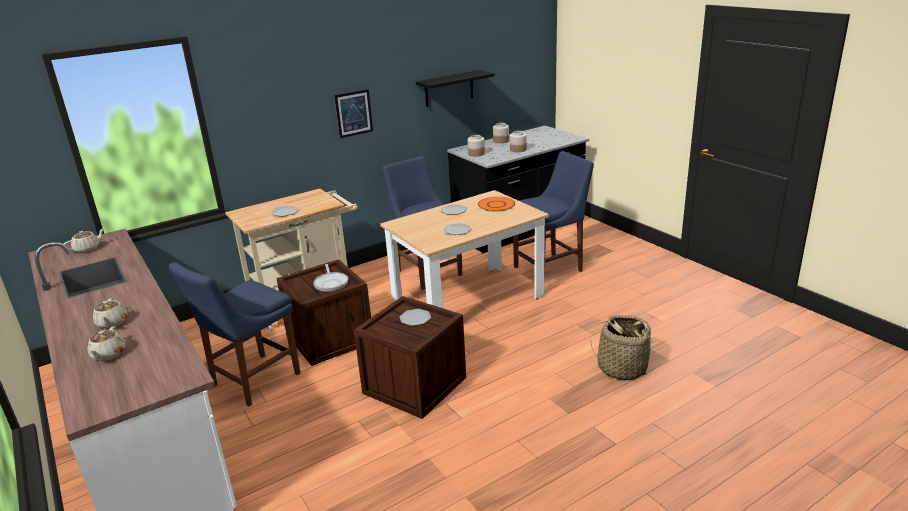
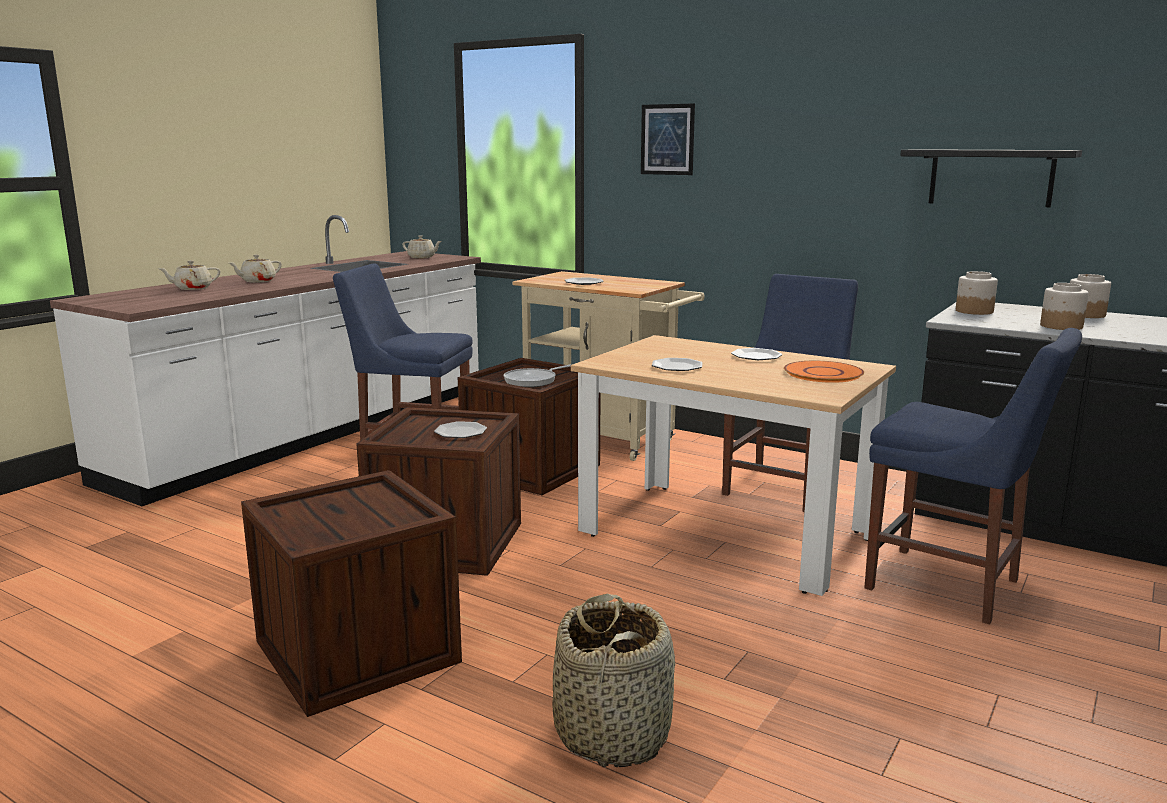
camera: 65 degrees right, 10 degrees down
picture [334,89,373,138] -> picture moved to [641,104,695,175]
none -> crate [241,470,462,717]

